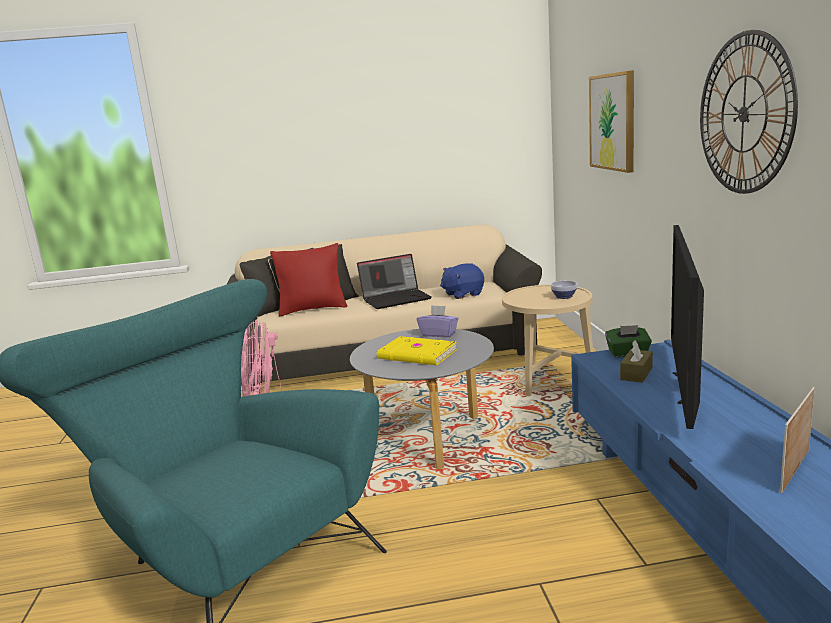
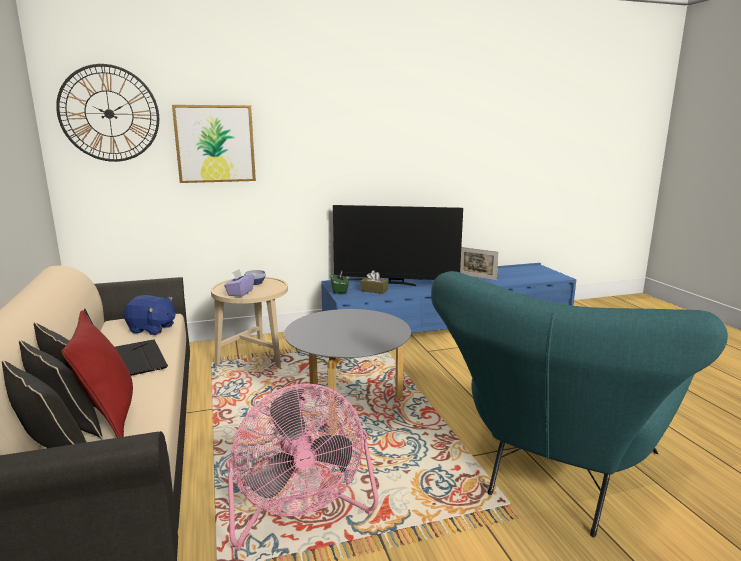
camera: 100 degrees left, 0 degrees up
yellow book [377,336,457,365] -> none
purple tissue box [417,305,458,337] -> purple tissue box moved to [224,269,254,297]
blue plush toy [440,263,484,299] -> blue plush toy turned 45 degrees counterclockwise [123,295,176,335]
wall clock [700,30,798,194] -> wall clock moved to [56,64,159,162]

